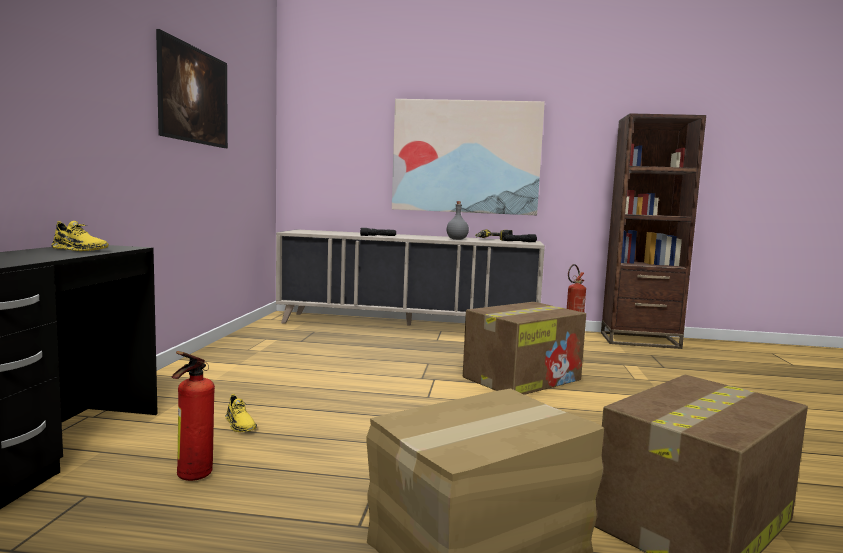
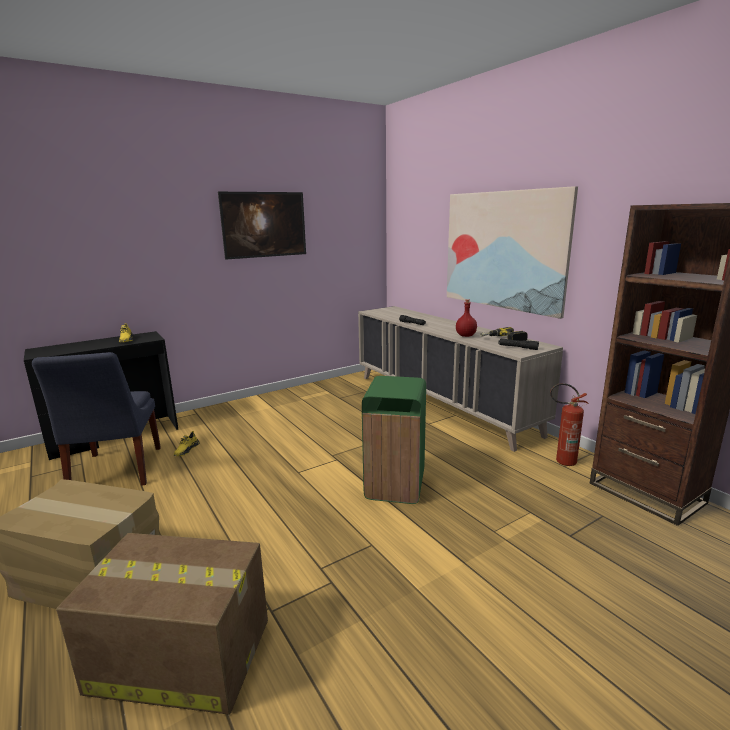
camera: 50 degrees right, 10 degrees up
fire extinguisher [172,351,215,481] -> blue chair [32,352,161,486]
grey bottle [447,201,469,240] -> red bottle [456,299,477,337]
cardboard box [463,302,586,395] -> green trash can [362,376,426,504]

